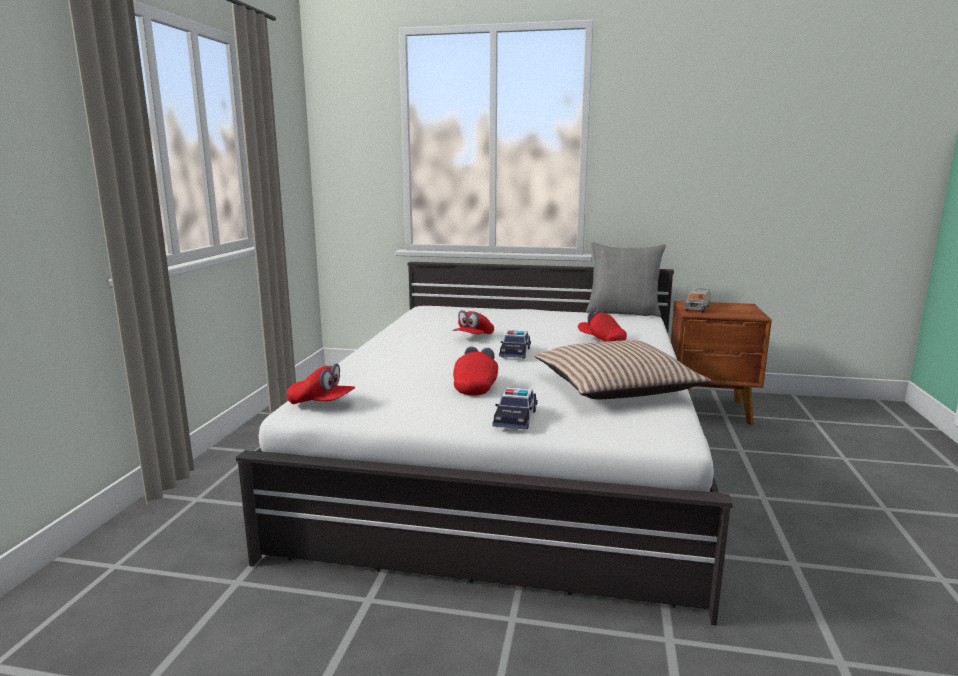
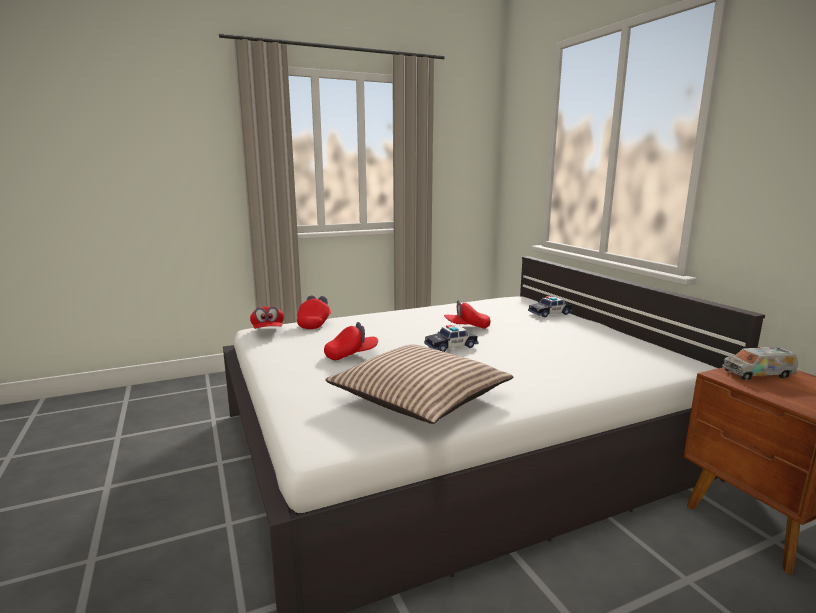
camera: 55 degrees right, 0 degrees up
toy car [492,387,538,430] -> toy car moved to [528,296,573,317]
red cap [578,309,627,342] -> red cap moved to [297,296,331,329]
grey pillow [586,242,666,317] -> none

